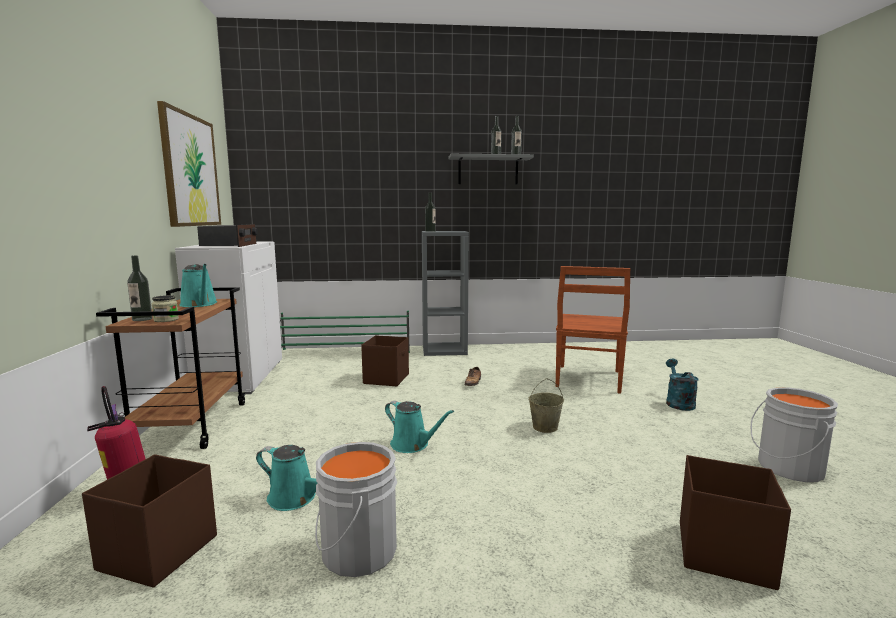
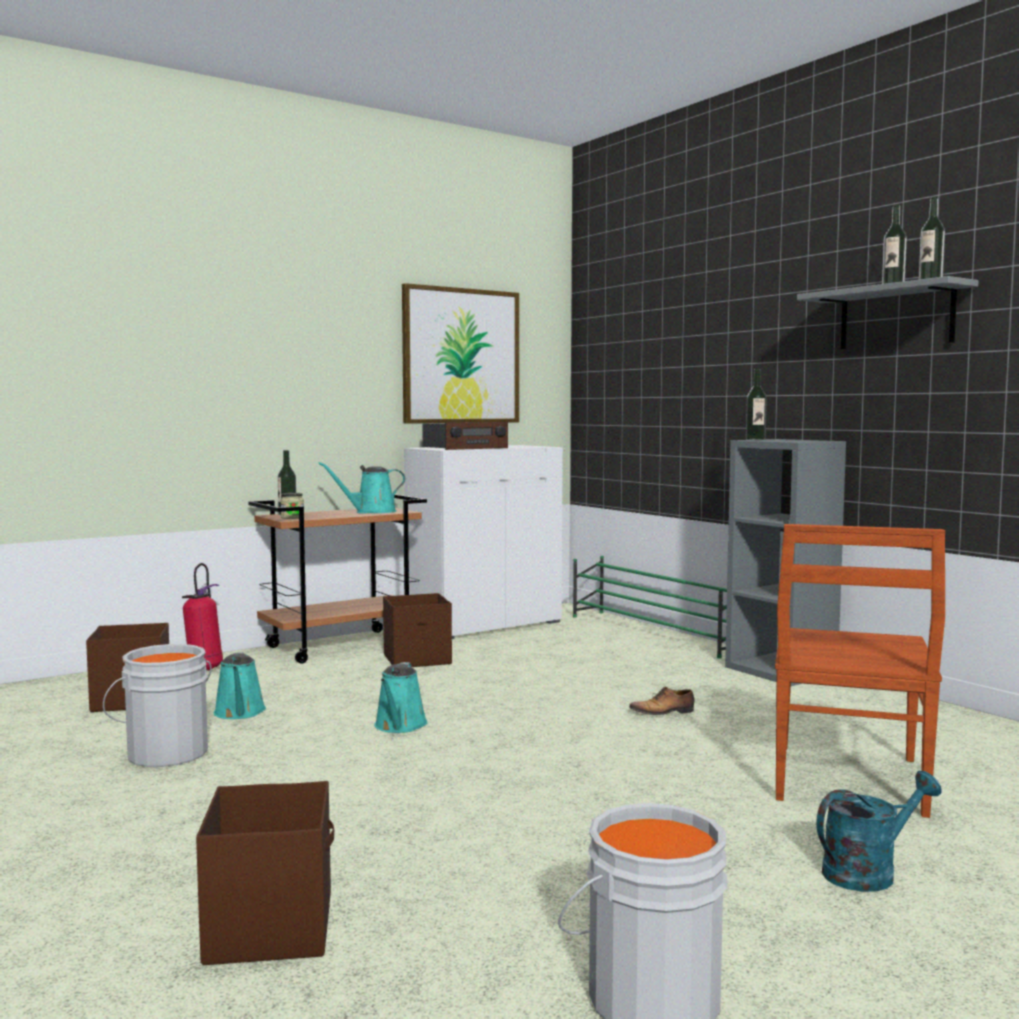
camera: 60 degrees right, 5 degrees down
turquoise watering can [179,264,218,307] -> turquoise watering can turned 45 degrees clockwise [318,462,405,514]
brown storage box [361,335,409,386] -> brown storage box moved to [383,593,452,667]
beige bucket [529,379,564,433] -> none
brown chair [556,266,630,394] -> brown chair turned 60 degrees counterclockwise [775,524,945,818]

